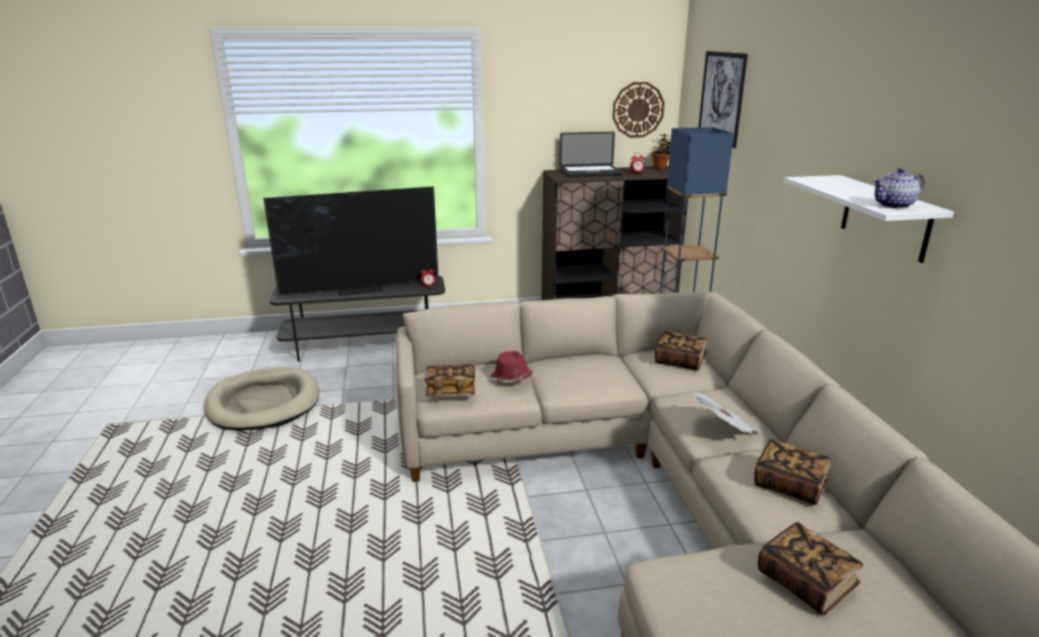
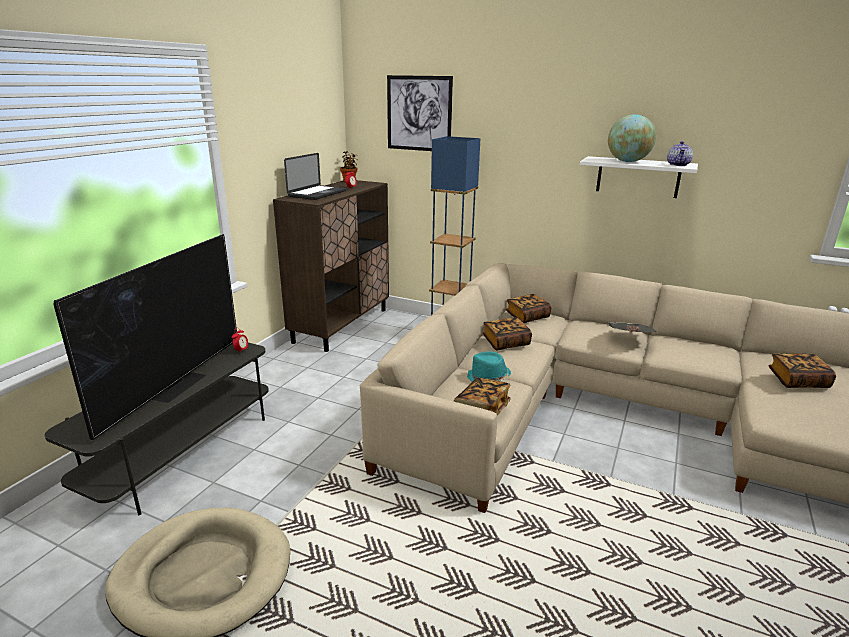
camera: 55 degrees left, 0 degrees up
red hat [490,351,532,382] -> turquoise hat [467,351,511,382]
wall clock [612,82,665,138] -> none
book [754,439,832,505] -> book moved to [483,317,532,350]
none -> globe [608,114,656,162]

